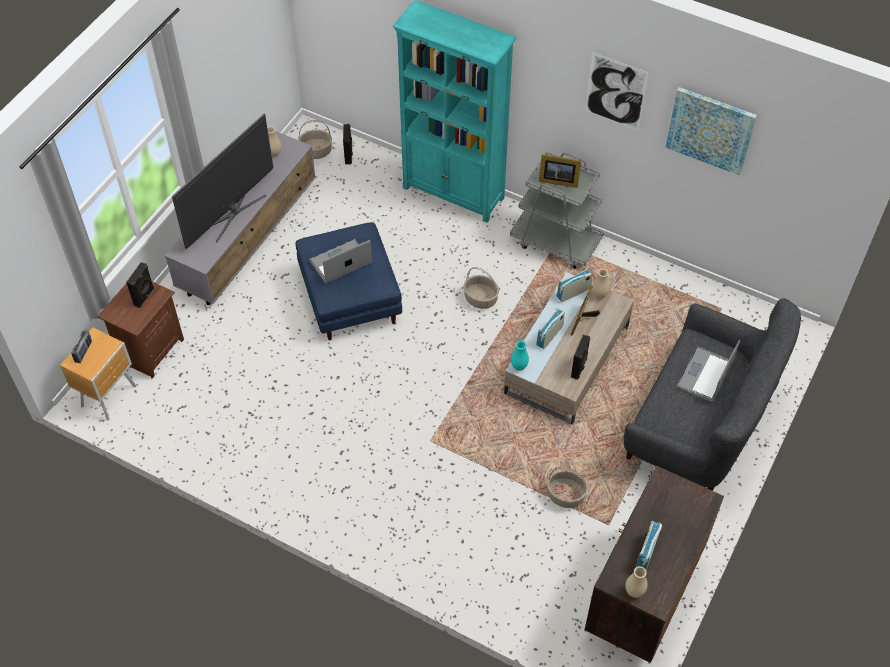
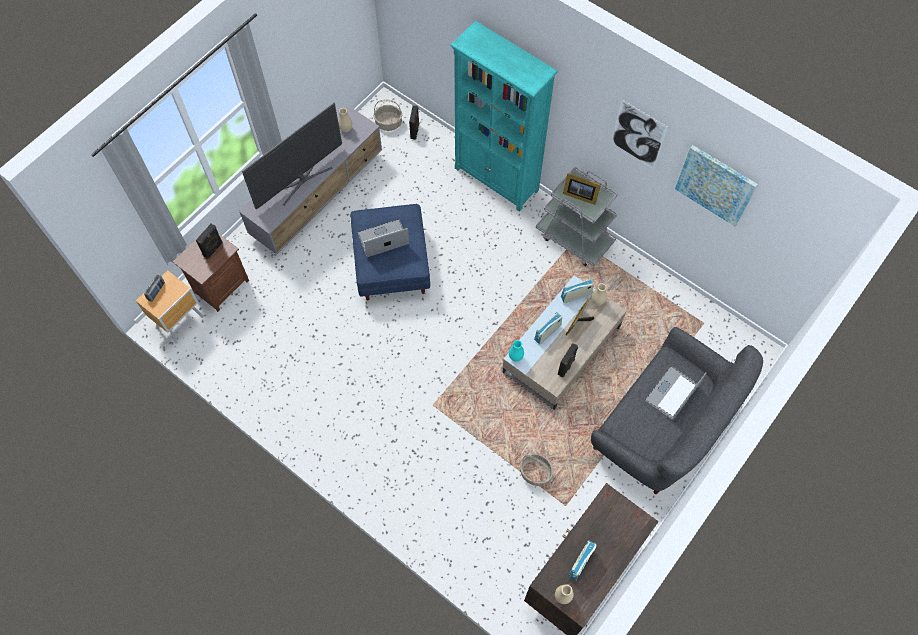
camera: 10 degrees right, 10 degrees up
basket [464,267,499,309] -> none

